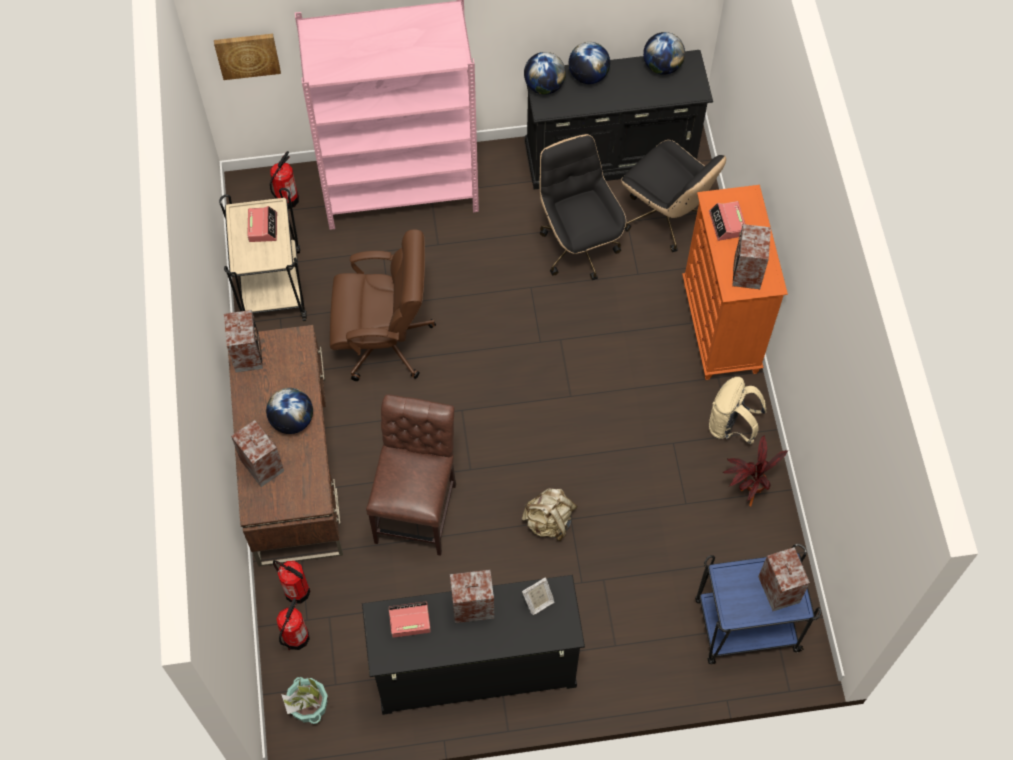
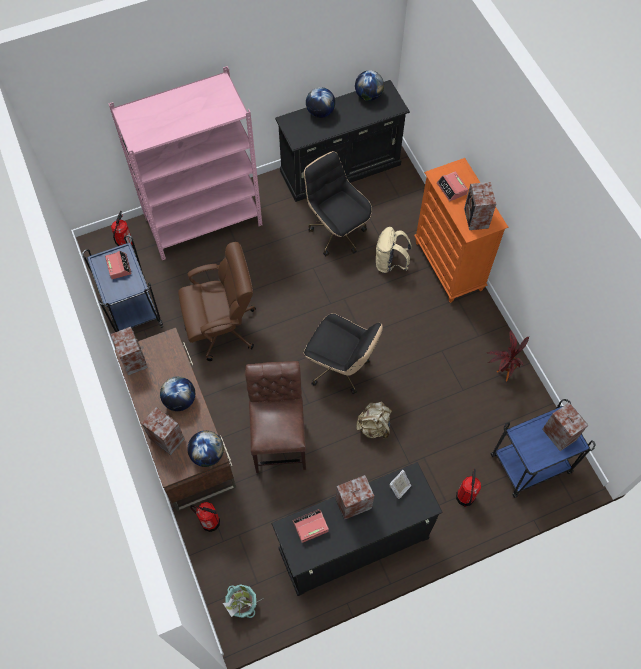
camera: 15 degrees left, 0 degrees up
picture [214,34,281,80] -> none
beige cart [219,188,307,321] -> blue cart [82,235,163,332]
fire extinguisher [277,598,310,650] -> fire extinguisher moved to [456,469,481,507]
globe [524,52,566,95] -> globe moved to [188,431,224,467]
black office chair [621,140,726,252] -> black office chair moved to [304,313,383,394]
beige backpack [709,377,766,444] -> beige backpack moved to [376,227,412,273]

